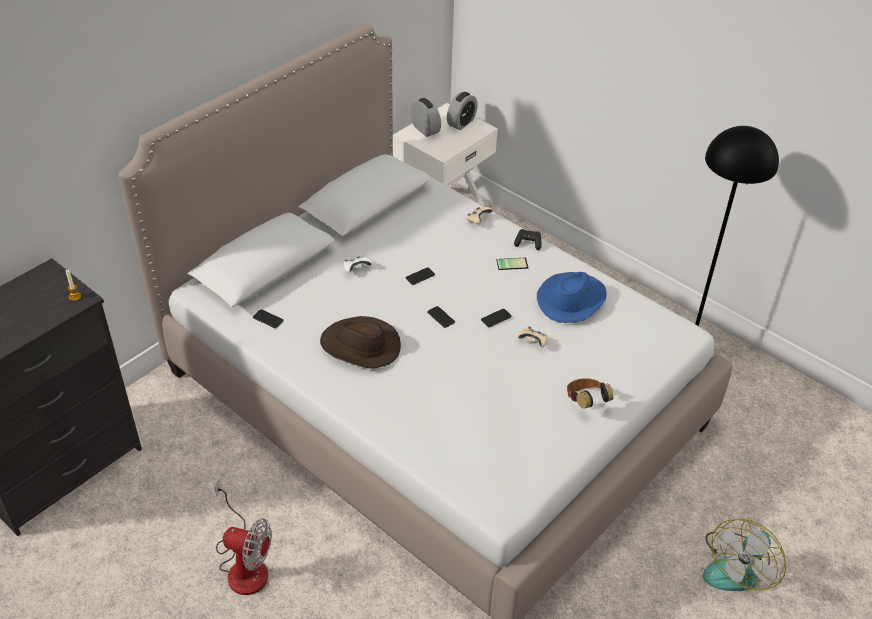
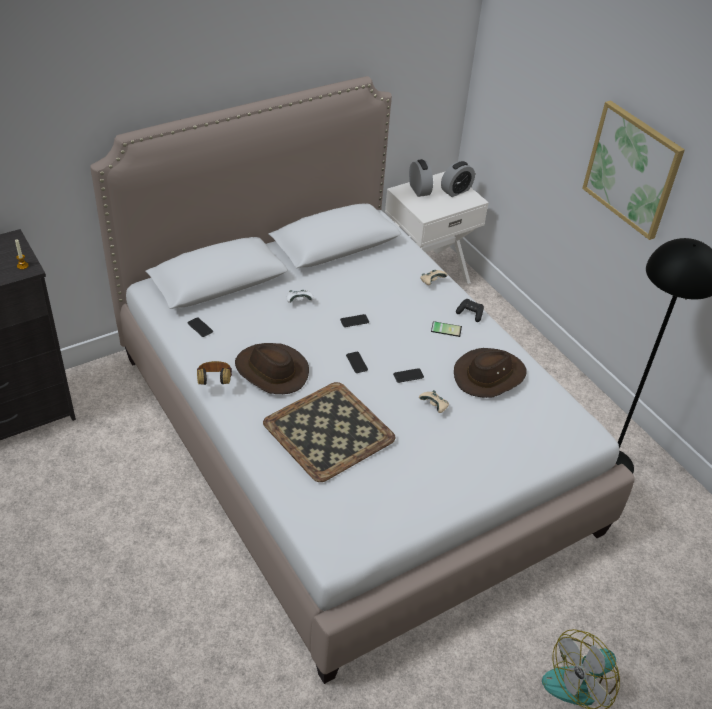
camera: 15 degrees right, 0 degrees up
fan [215,480,272,595] -> none
blue hat [537,272,607,323] -> brown hat [454,348,527,398]
headphones [567,378,613,409] -> headphones moved to [197,361,232,385]
none -> tray [263,382,396,482]
none -> picture [582,100,685,240]

